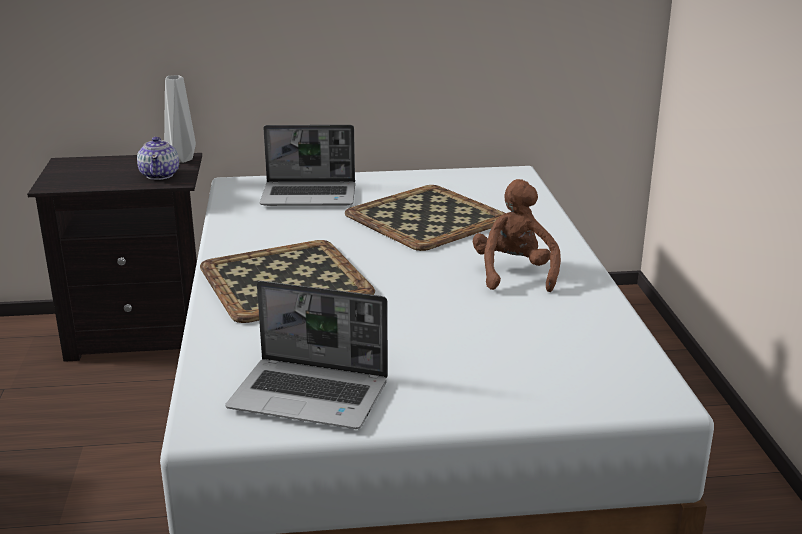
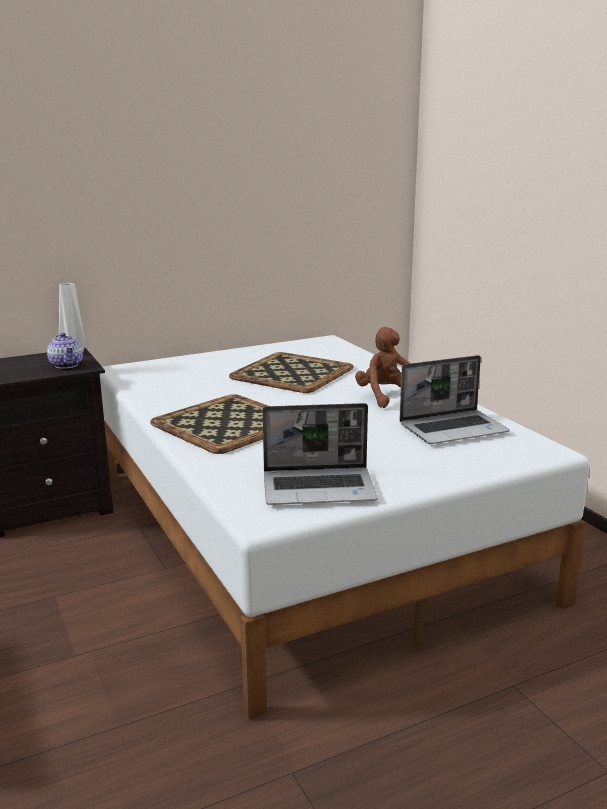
camera: 20 degrees left, 5 degrees down
laptop [260,125,355,206] -> laptop moved to [399,355,510,444]

